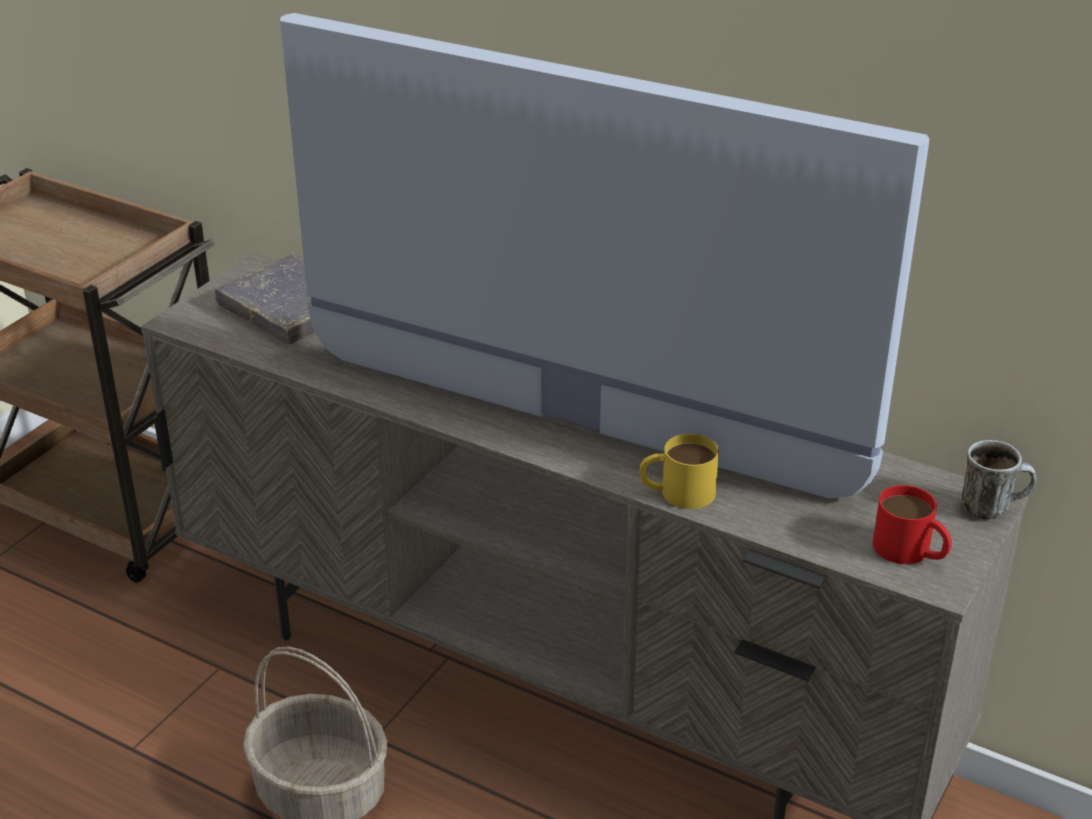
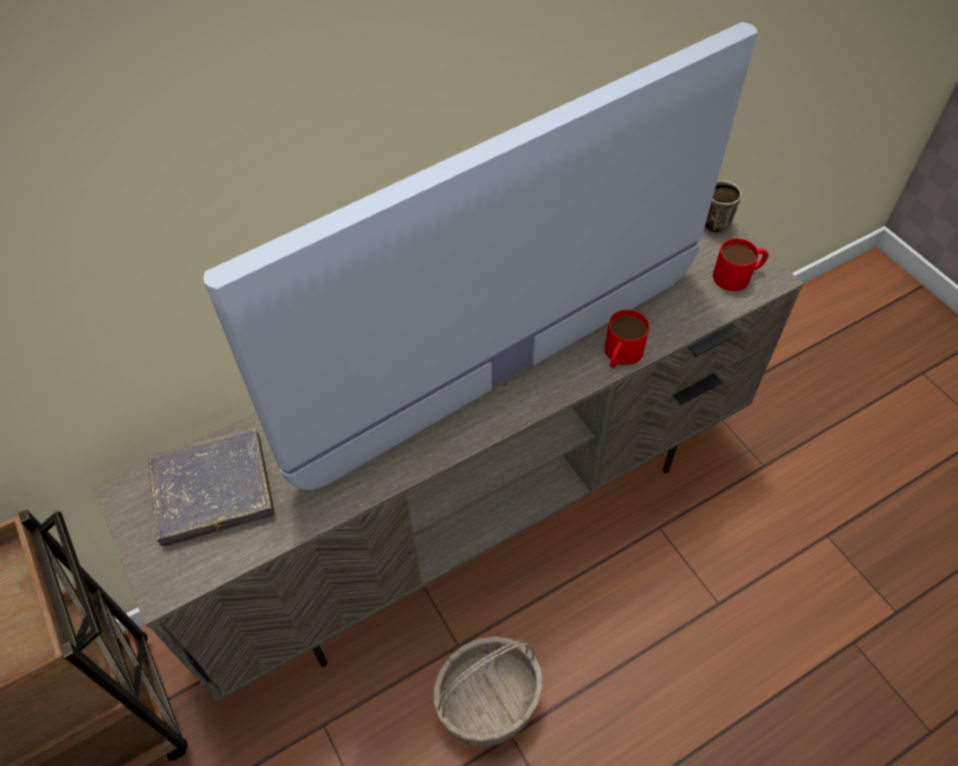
camera: 60 degrees left, 20 degrees up
yellow mug [640,434,719,509] -> red mug [605,310,649,368]

